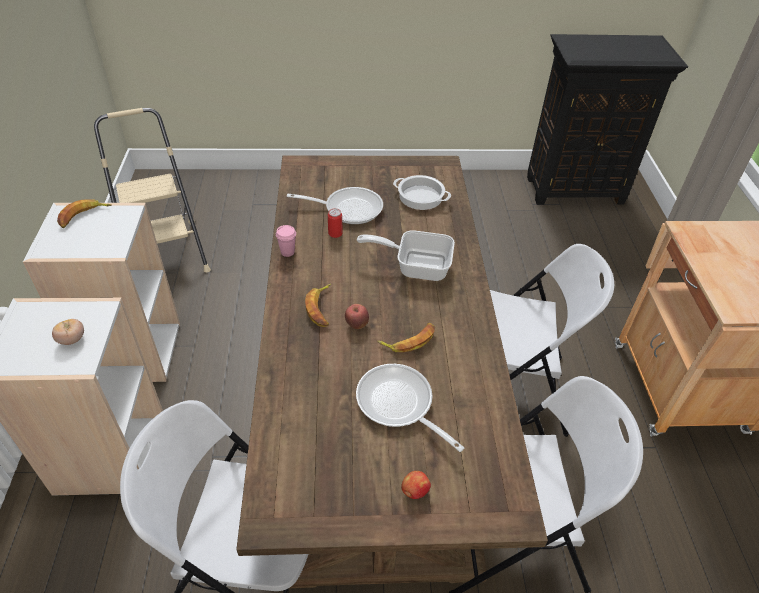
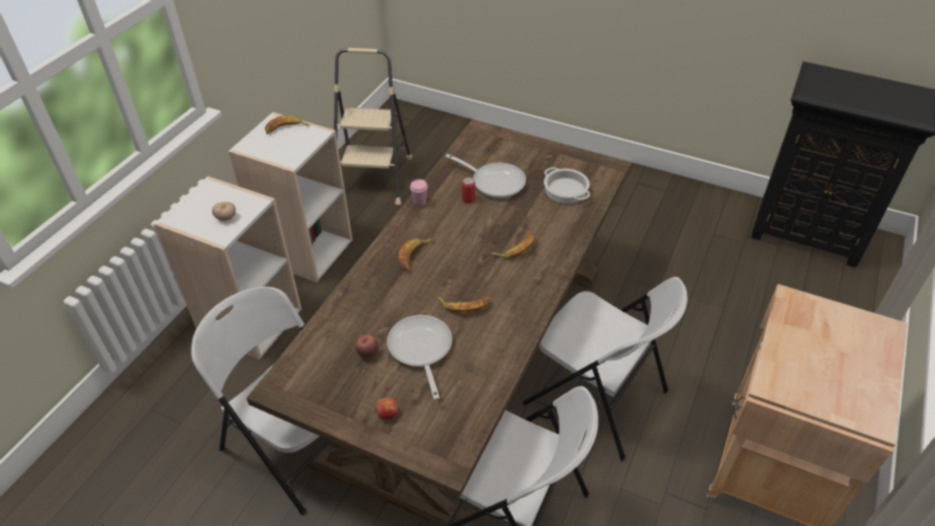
camera: 30 degrees right, 0 degrees up
apple [345,304,369,329] -> apple moved to [356,335,378,359]
frying pan [357,230,455,281] -> banana [491,232,534,259]

